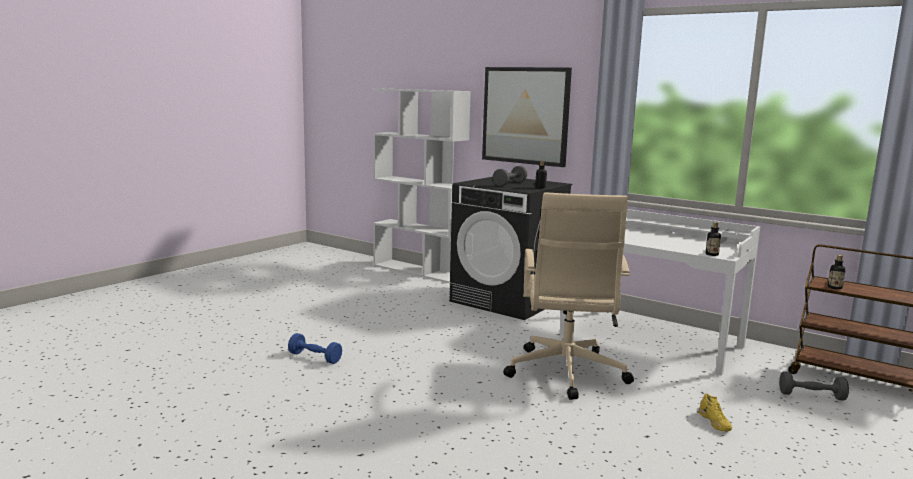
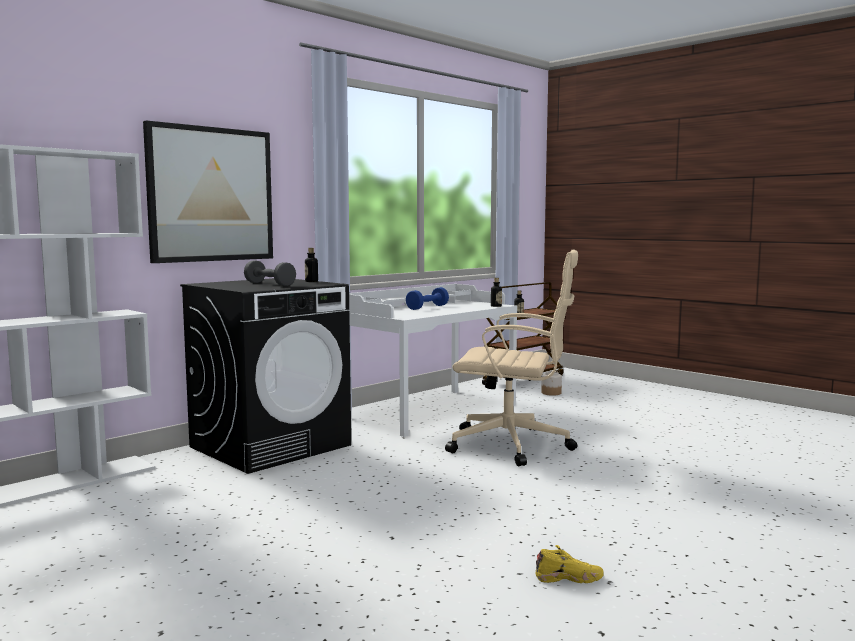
camera: 80 degrees left, 5 degrees down
blue dumbbell [288,333,342,364] -> blue dumbbell moved to [406,287,449,310]
yellow shoe [699,393,732,431] -> yellow shoe moved to [536,545,604,583]
grey dumbbell [779,371,849,401] -> jar [541,371,562,396]

